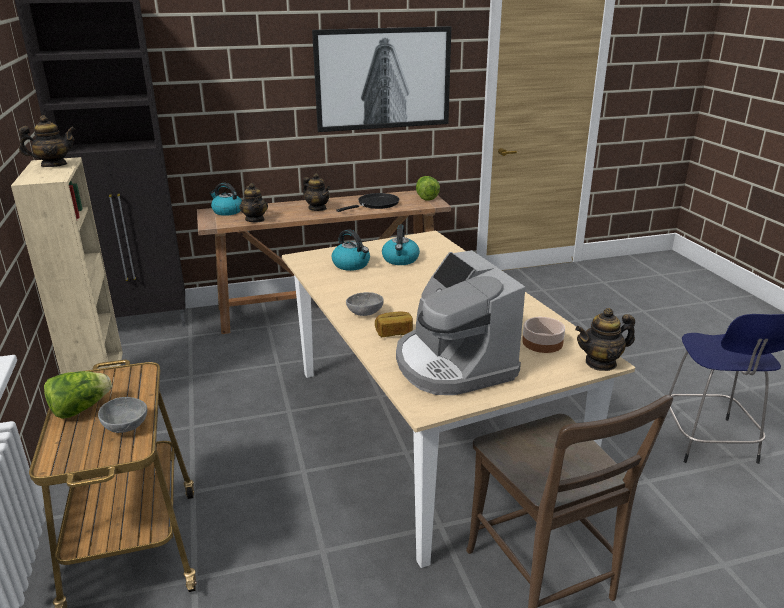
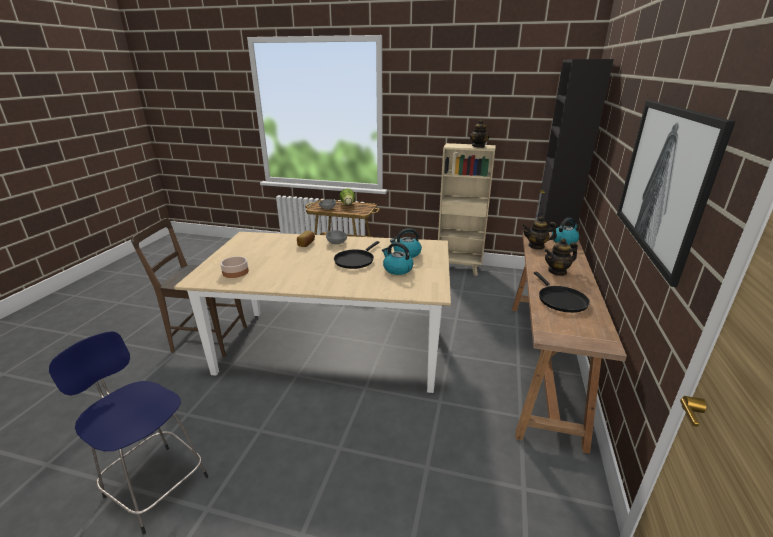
camera: 120 degrees right, 0 degrees up
coffee machine [396,250,525,395] -> none
lettuce [416,176,440,201] -> none
teapot [575,308,635,371] -> none
none -> black frying pan [334,241,380,269]

